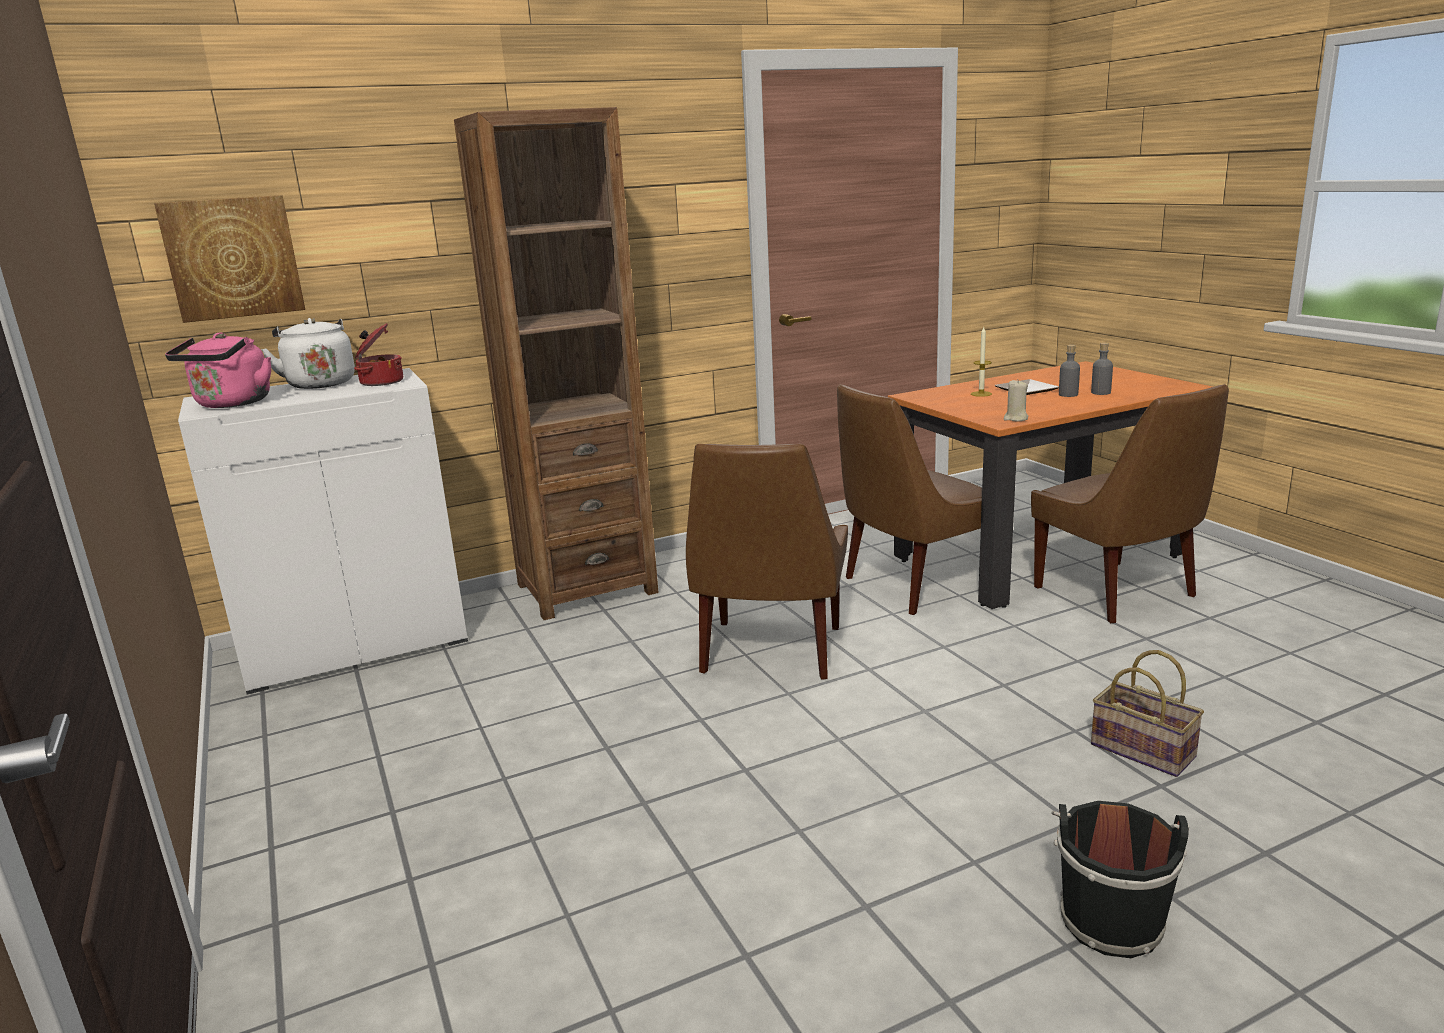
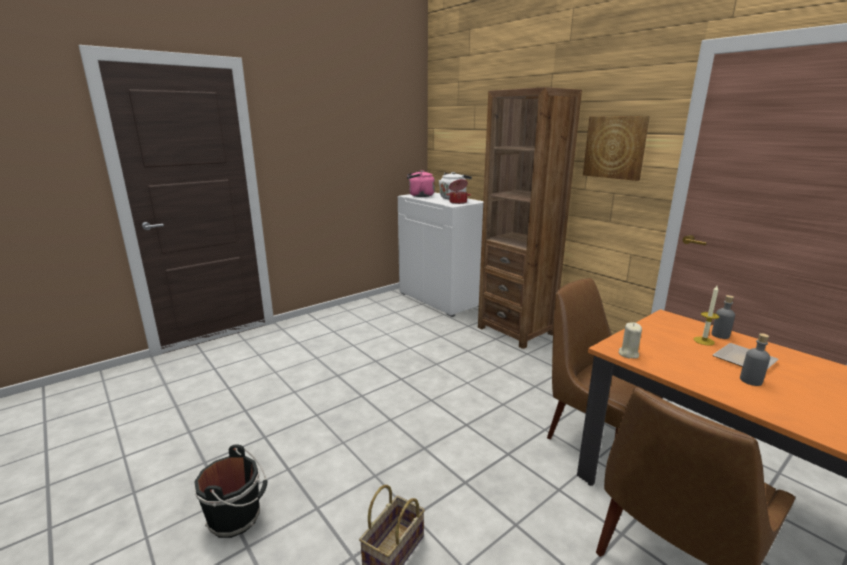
camera: 75 degrees right, 0 degrees up
picture [154,195,305,323] -> picture moved to [583,116,650,181]
brown chair [686,444,848,680] -> none
grey bottle [1091,343,1113,395] -> grey bottle moved to [712,295,735,339]

